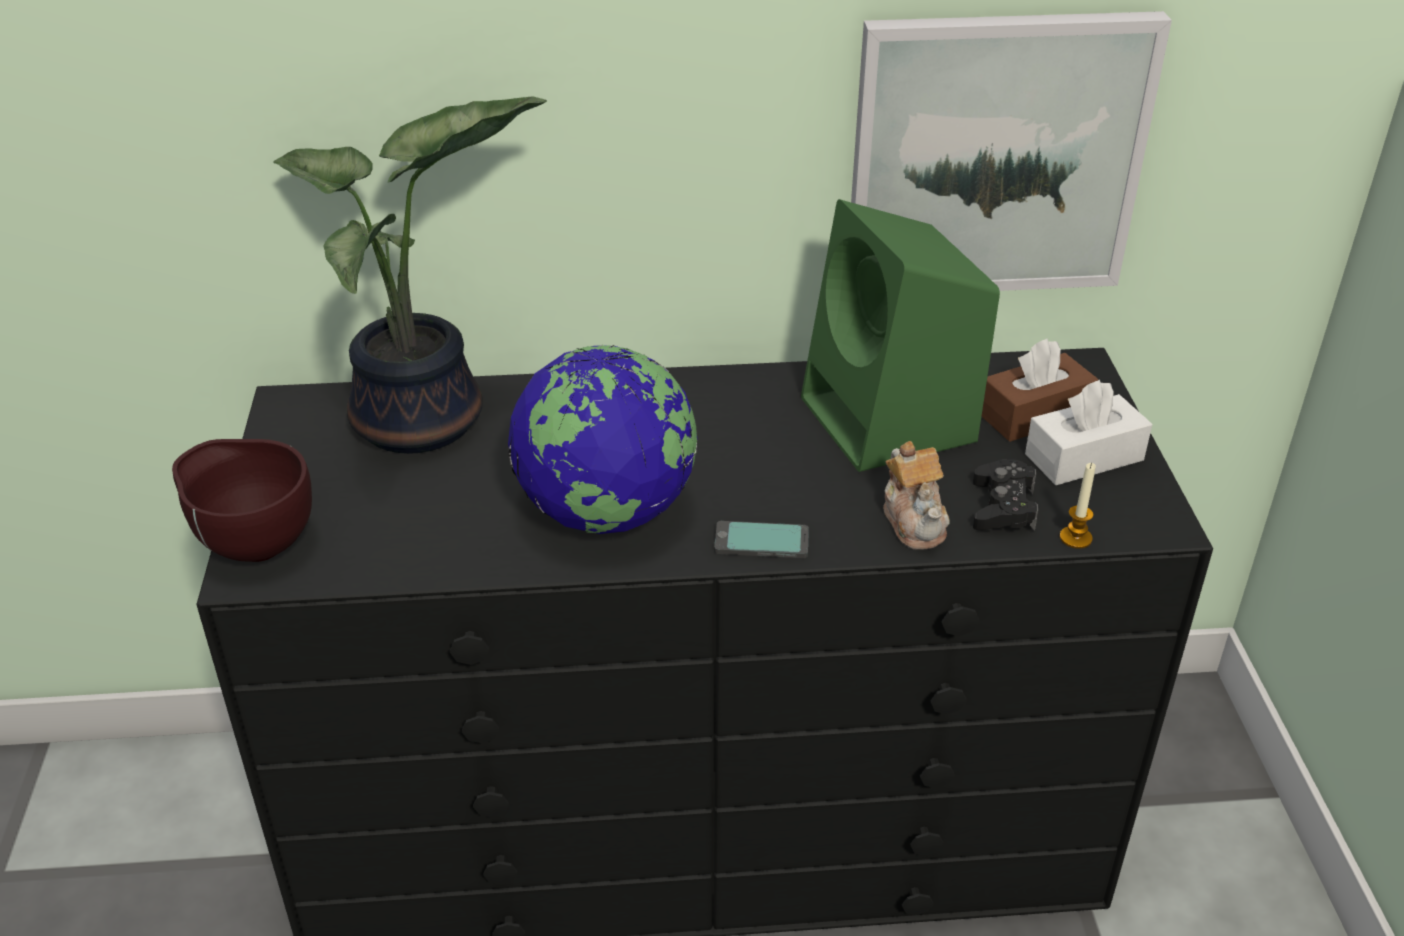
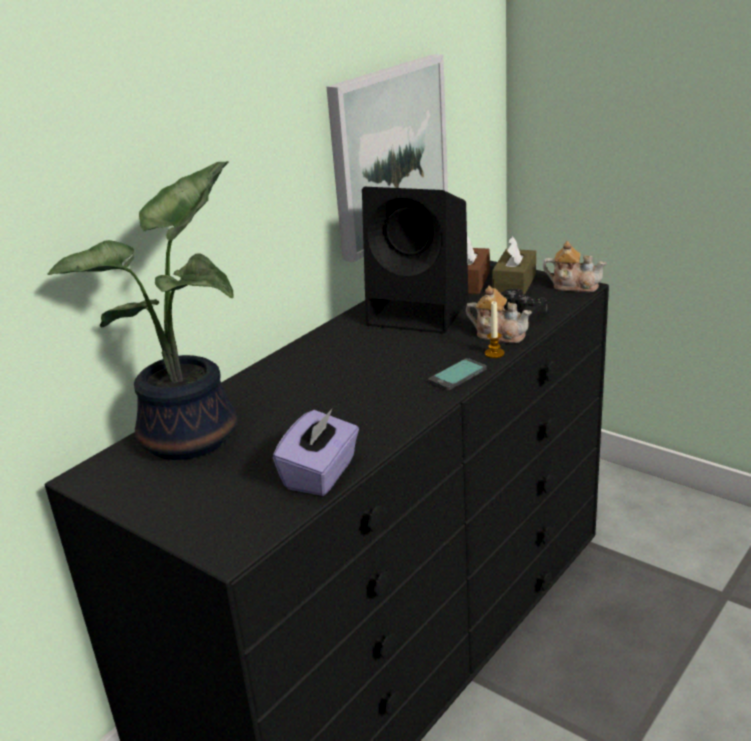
camera: 45 degrees left, 10 degrees down
brown bowl [172,439,312,562] -> none
globe [508,345,697,534] -> none
green speaker [801,199,1000,472] -> black speaker [362,187,468,334]
white tissue box [1025,380,1152,485] -> brown tissue box [492,236,536,295]
candle [1060,463,1096,549] -> candle moved to [485,301,504,358]
none -> purple tissue box [273,409,359,496]
none -> teapot [543,241,607,292]

